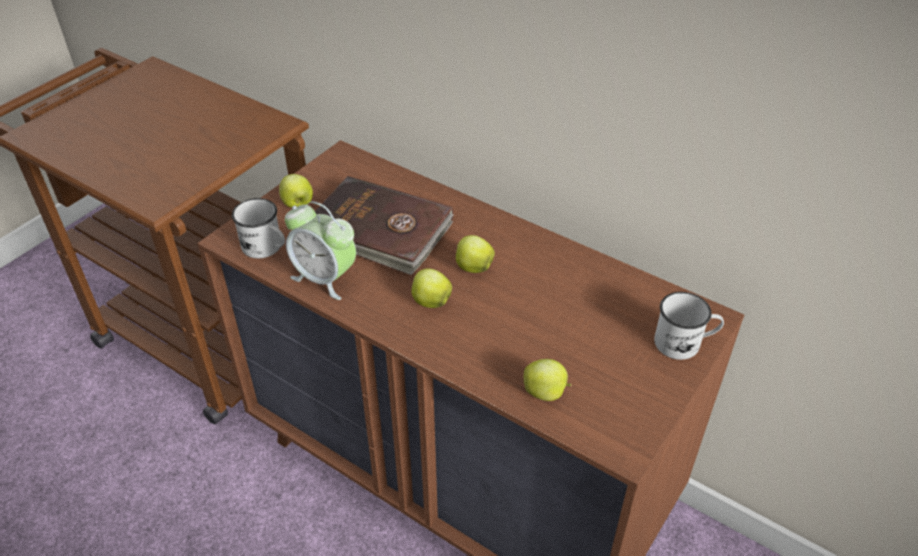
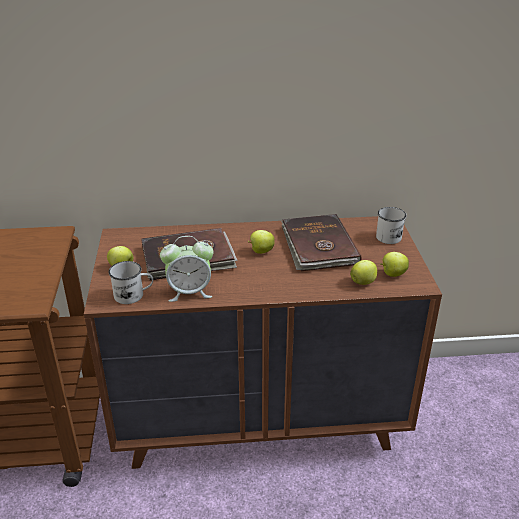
camera: 40 degrees left, 10 degrees down
apple [411,268,452,308] -> apple moved to [380,252,409,277]
none -> brown book [281,214,362,271]

